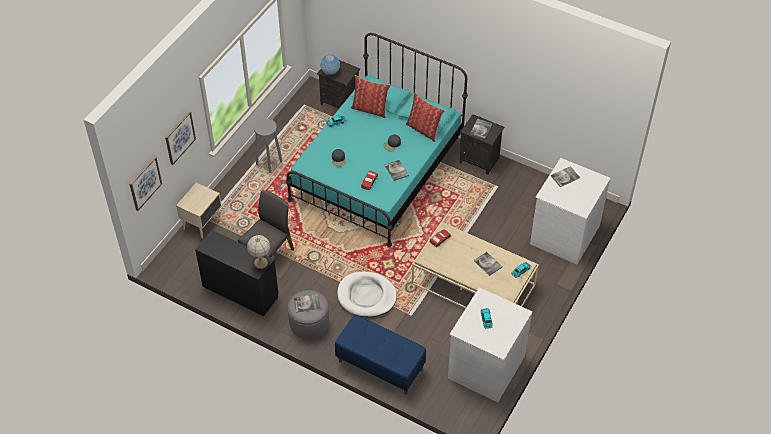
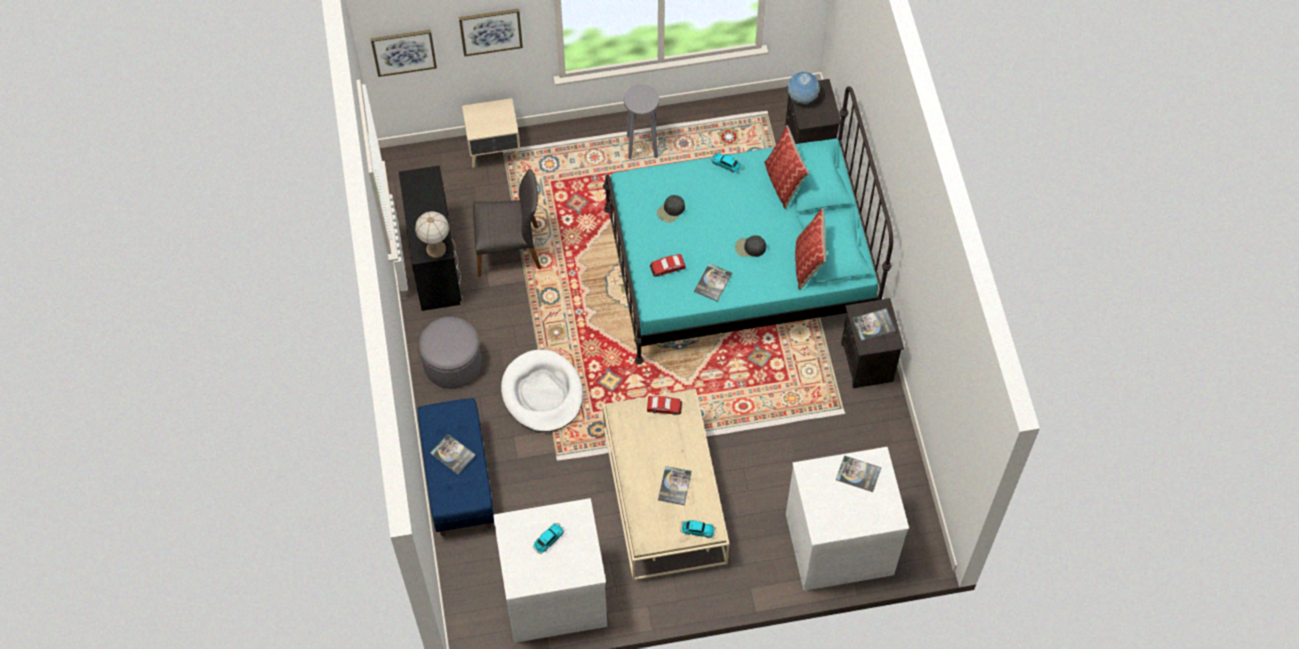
camera: 50 degrees right, 10 degrees up
book [294,293,321,313] -> book moved to [430,434,476,474]

